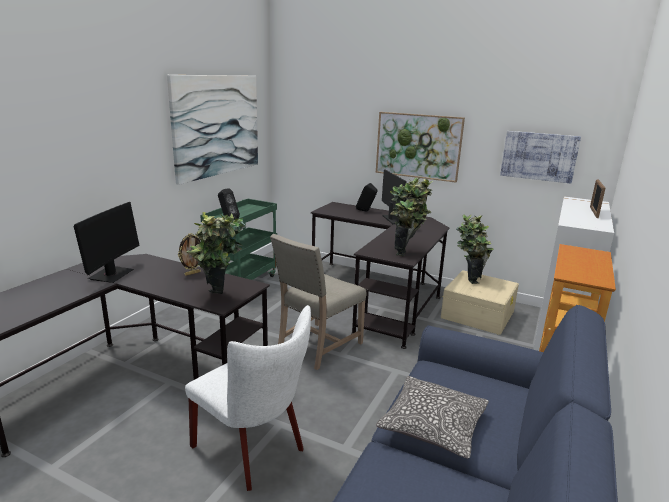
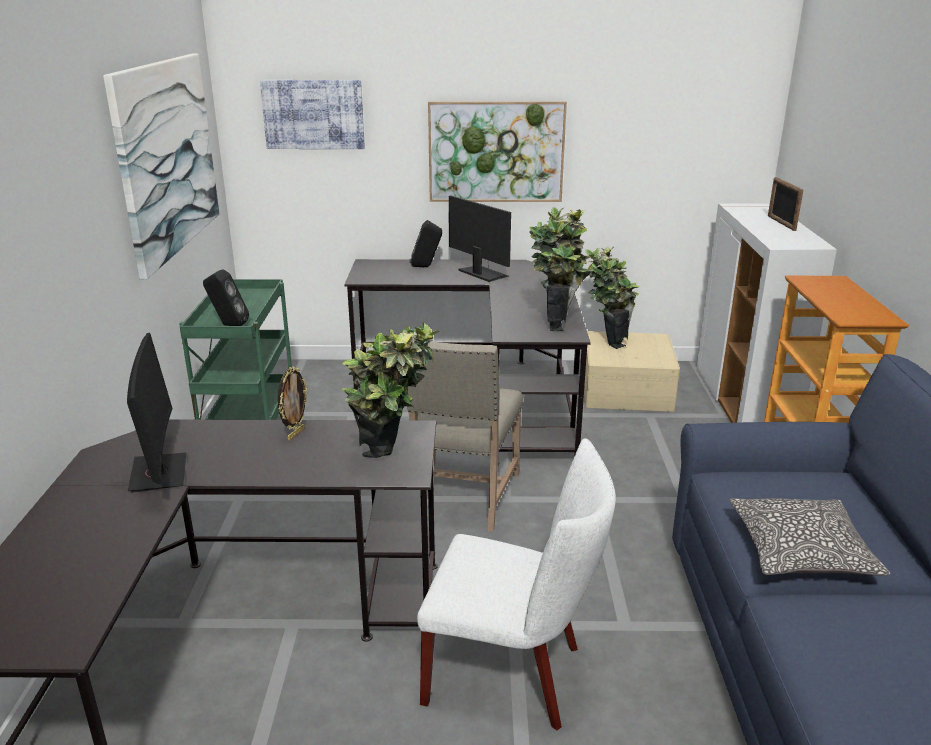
camera: 25 degrees left, 5 degrees up
picture [500,131,581,184] -> picture moved to [260,80,365,149]

